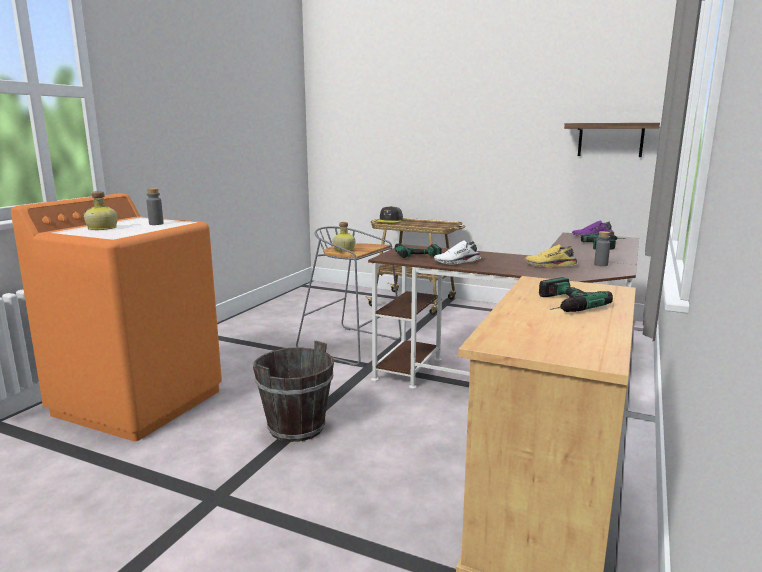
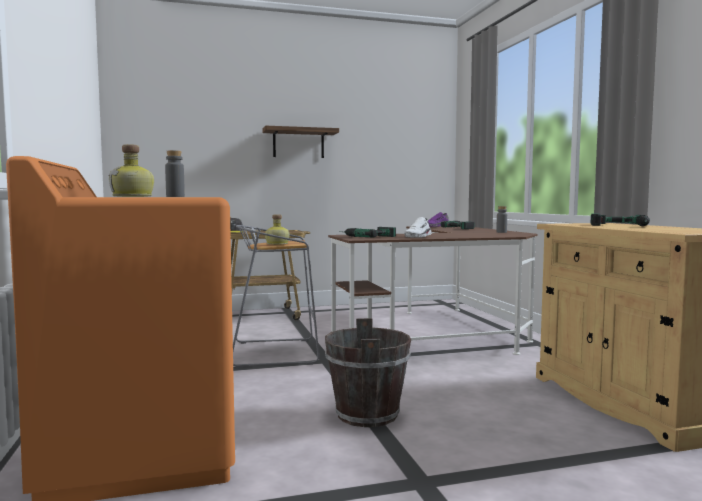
camera: 40 degrees left, 10 degrees down
yellow shoe [525,244,578,267] -> none
shelf [564,123,660,157] -> shelf moved to [262,126,339,158]

